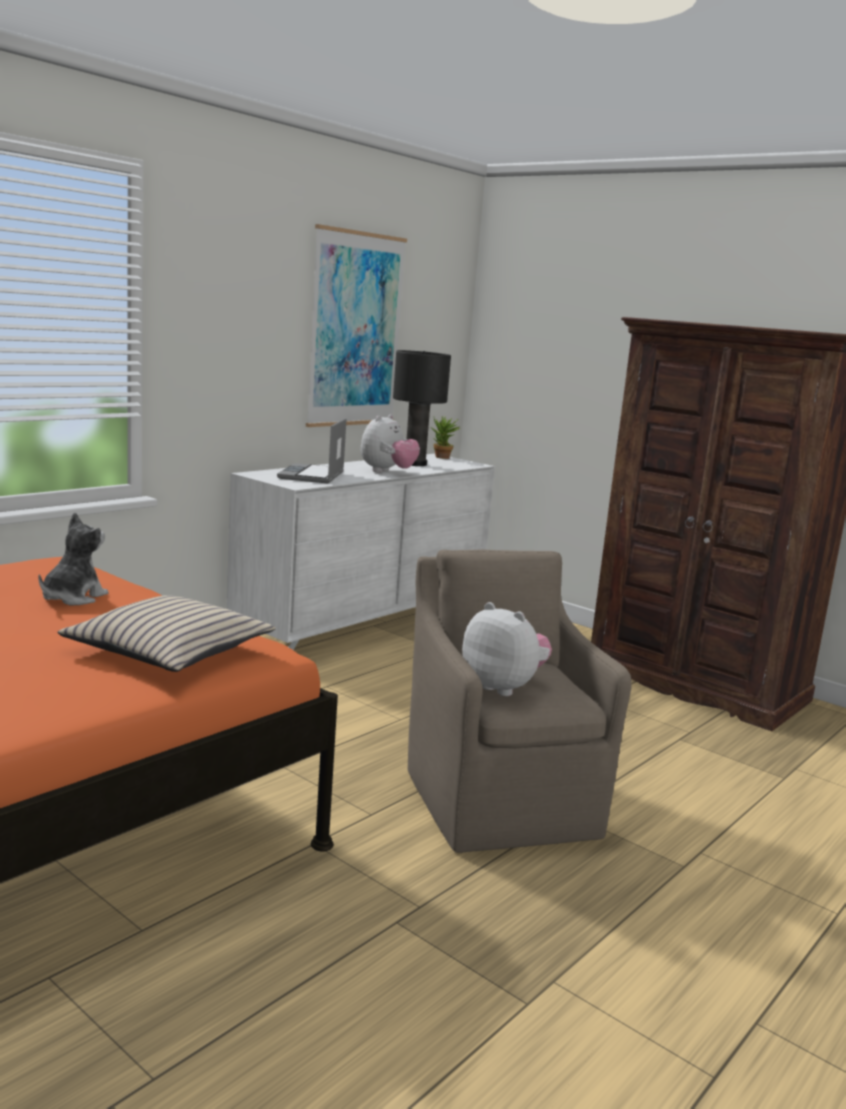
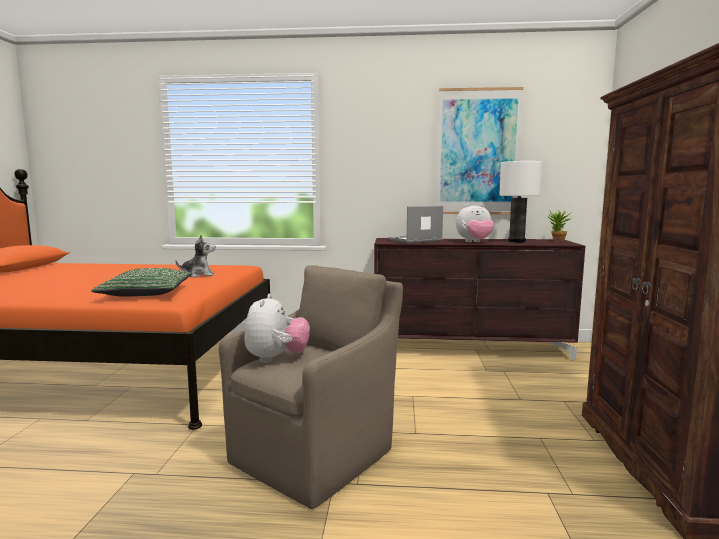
camera: 55 degrees right, 5 degrees down
beige pillow [58,595,275,672] -> green pillow [91,268,192,297]
white dresser [227,454,495,650] -> brown dresser [374,238,585,361]
black table lamp [393,350,451,466] -> white table lamp [499,161,542,242]

